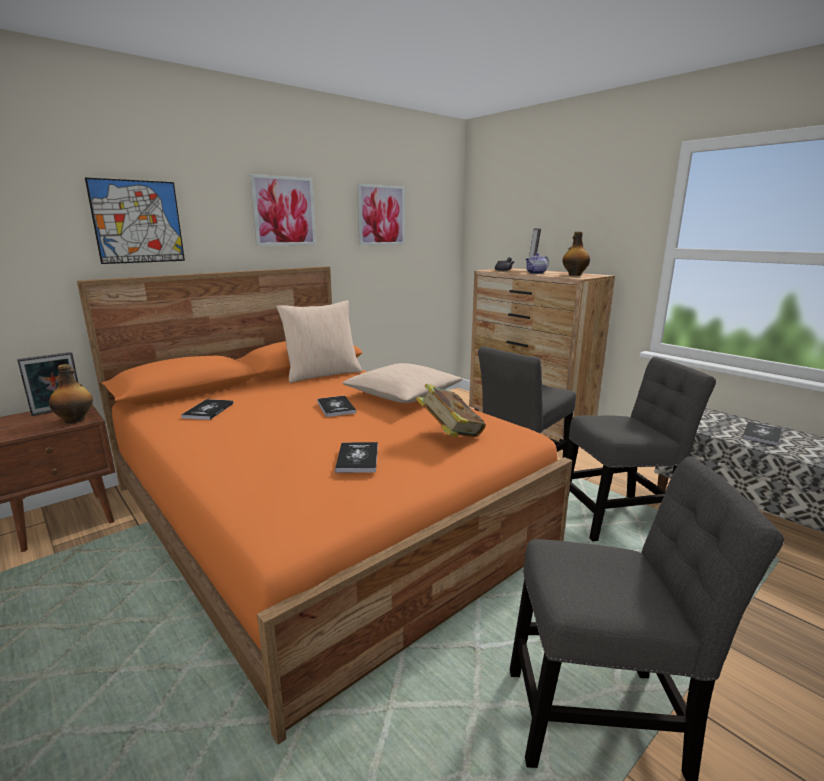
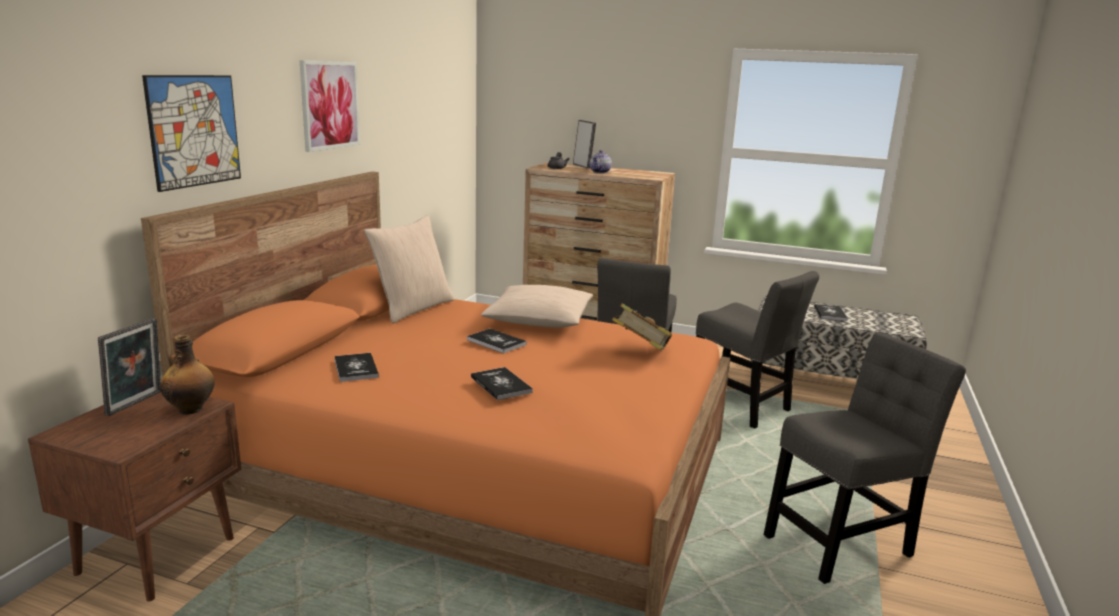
camera: 30 degrees left, 0 degrees up
book [335,442,378,473] -> book moved to [471,367,533,400]
picture [357,184,405,246] -> none
bottle [563,232,590,276] -> none
grey chair [567,357,716,542] -> grey chair turned 90 degrees clockwise [696,271,819,429]

